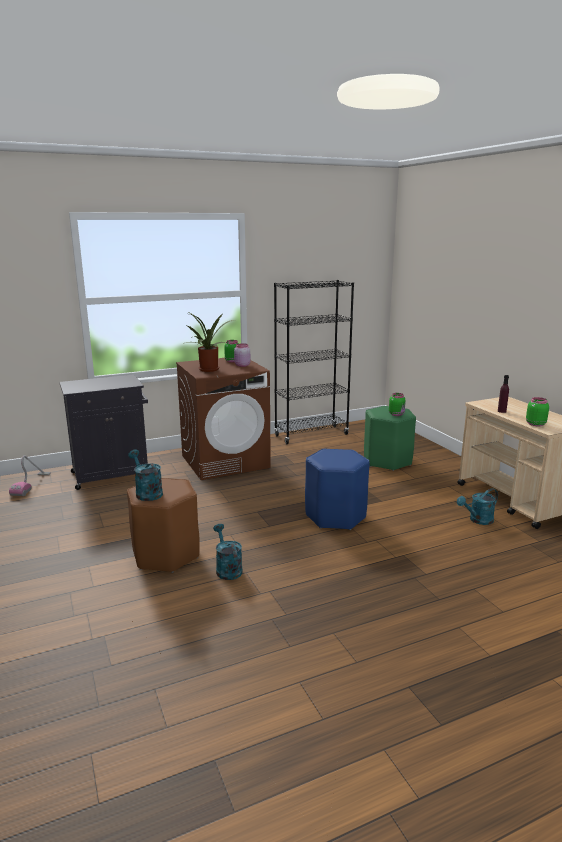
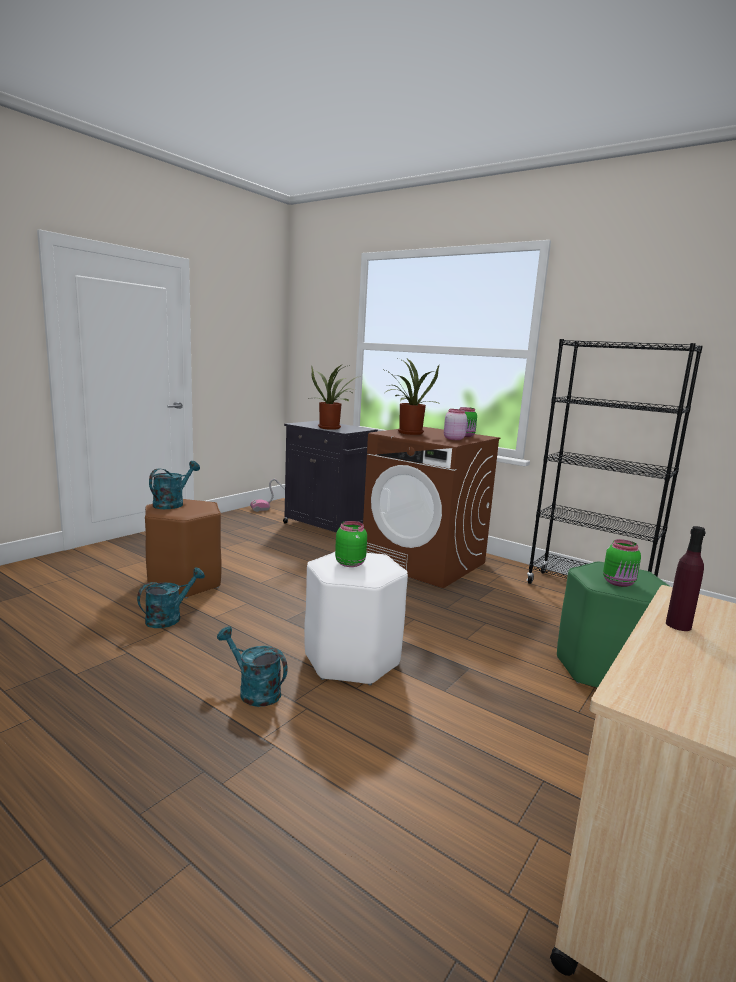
camera: 60 degrees right, 5 degrees down
blue stool [305,449,370,530] -> white stool [304,552,408,685]
turquoise watering can [457,488,498,525] -> turquoise watering can moved to [217,626,288,707]
green jar [526,397,549,426] -> green jar moved to [335,521,367,567]
none -> potted plant [308,365,361,430]

